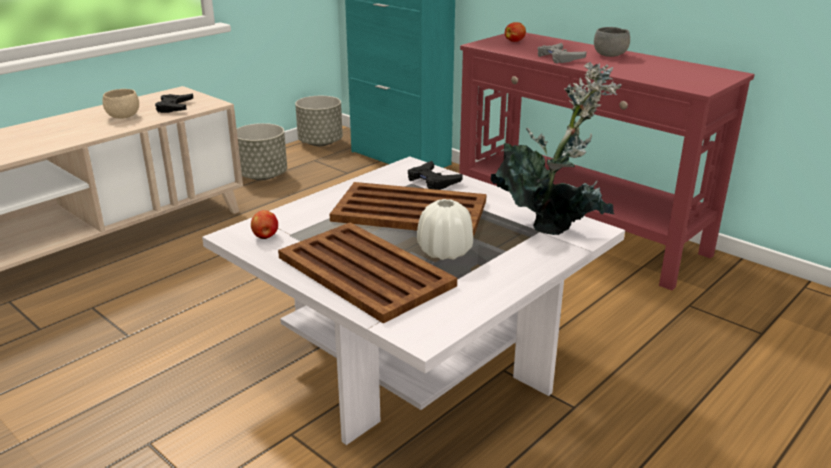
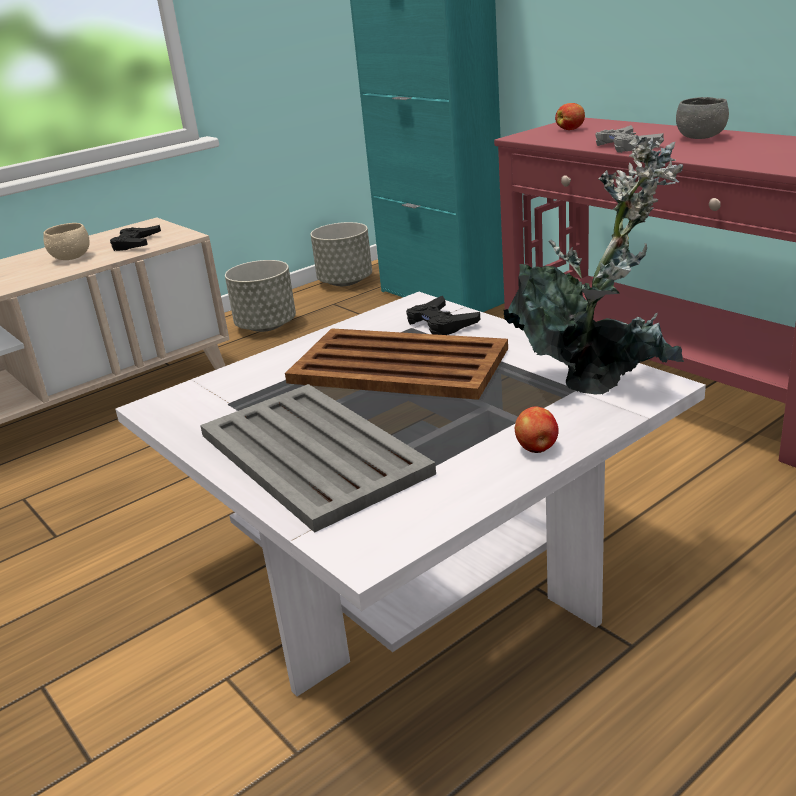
camera: 10 degrees right, 0 degrees up
apple [251,210,278,239] -> apple moved to [515,407,559,453]
brown tray [278,223,457,324] -> grey tray [200,384,436,533]
white vase [417,199,473,260] -> none

